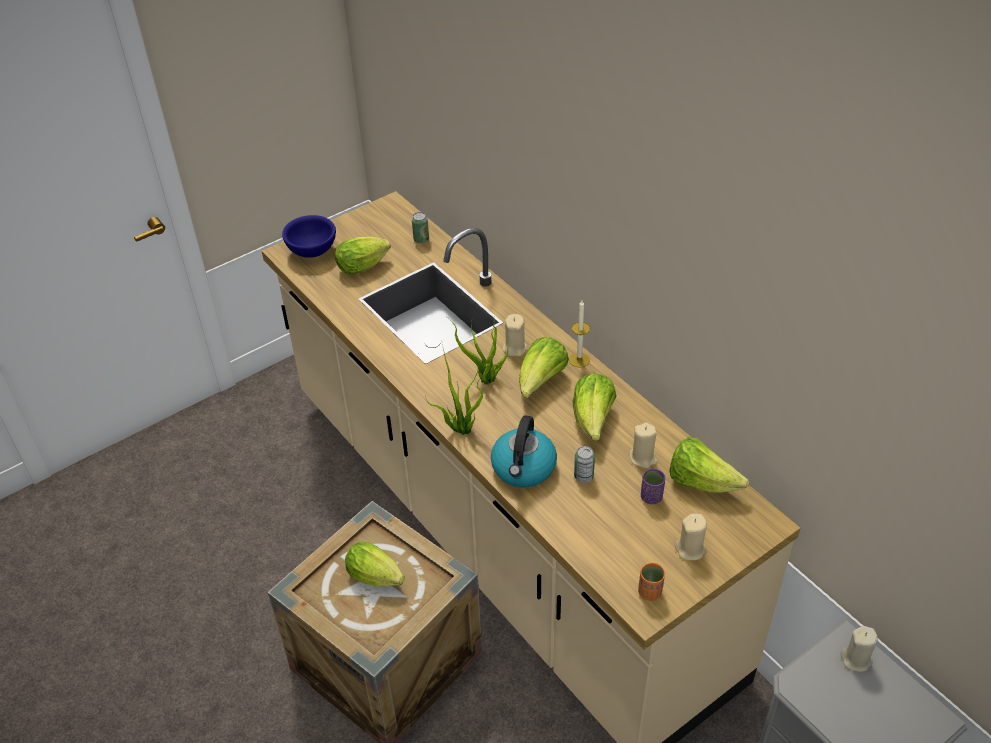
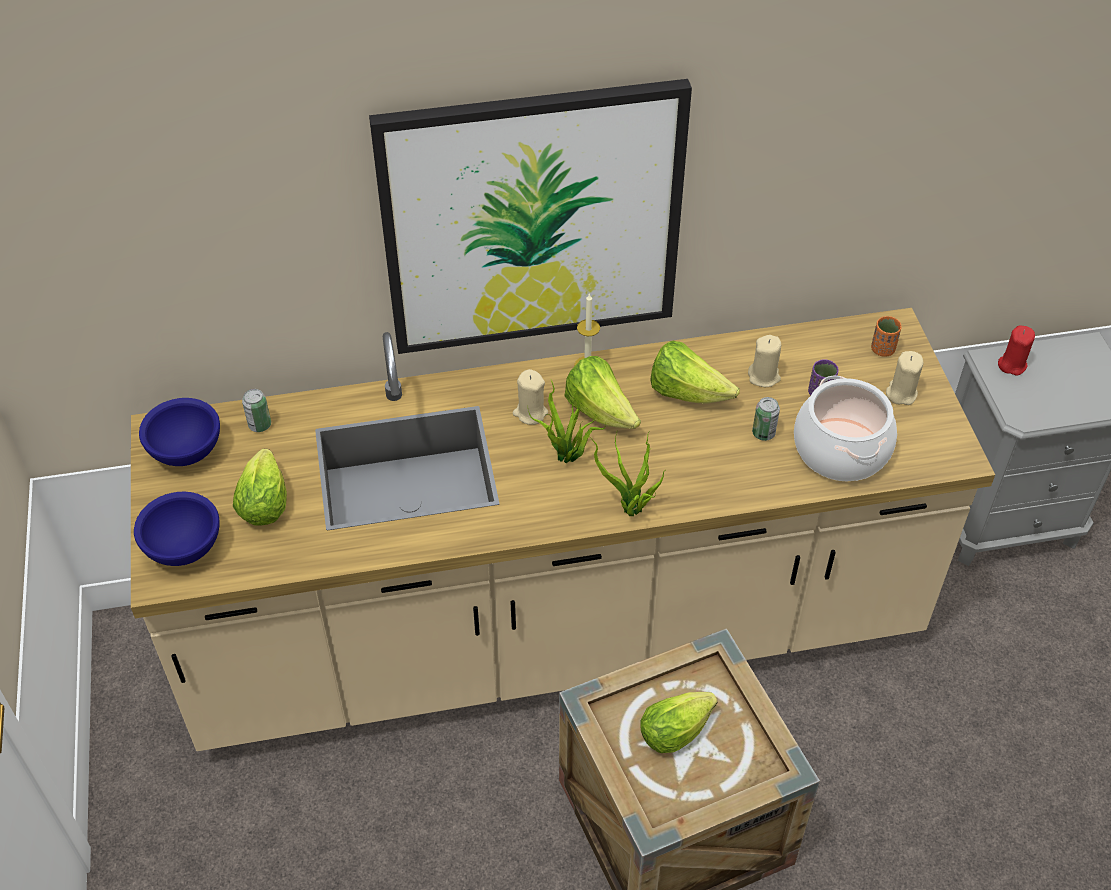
camera: 65 degrees left, 5 degrees up
kettle [491,415,557,488] -> none
orange cup [638,563,665,601] -> orange cup moved to [871,316,902,357]
lettuce [669,437,749,493] -> none
beige candle [841,626,878,672] -> red candle [998,325,1035,376]
none -> blue bowl [139,398,220,466]
none -> picture [369,79,692,354]
none -> cooking pot [794,375,897,481]

